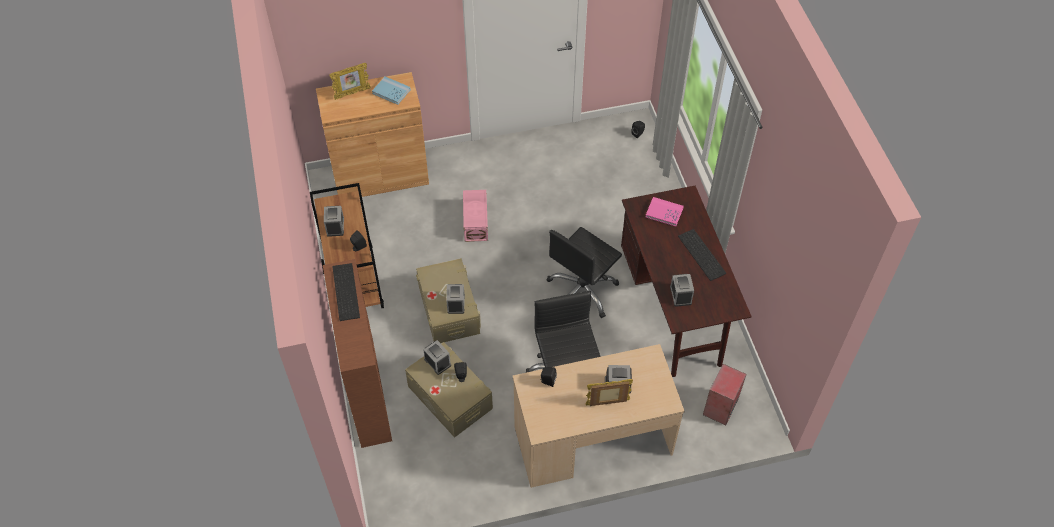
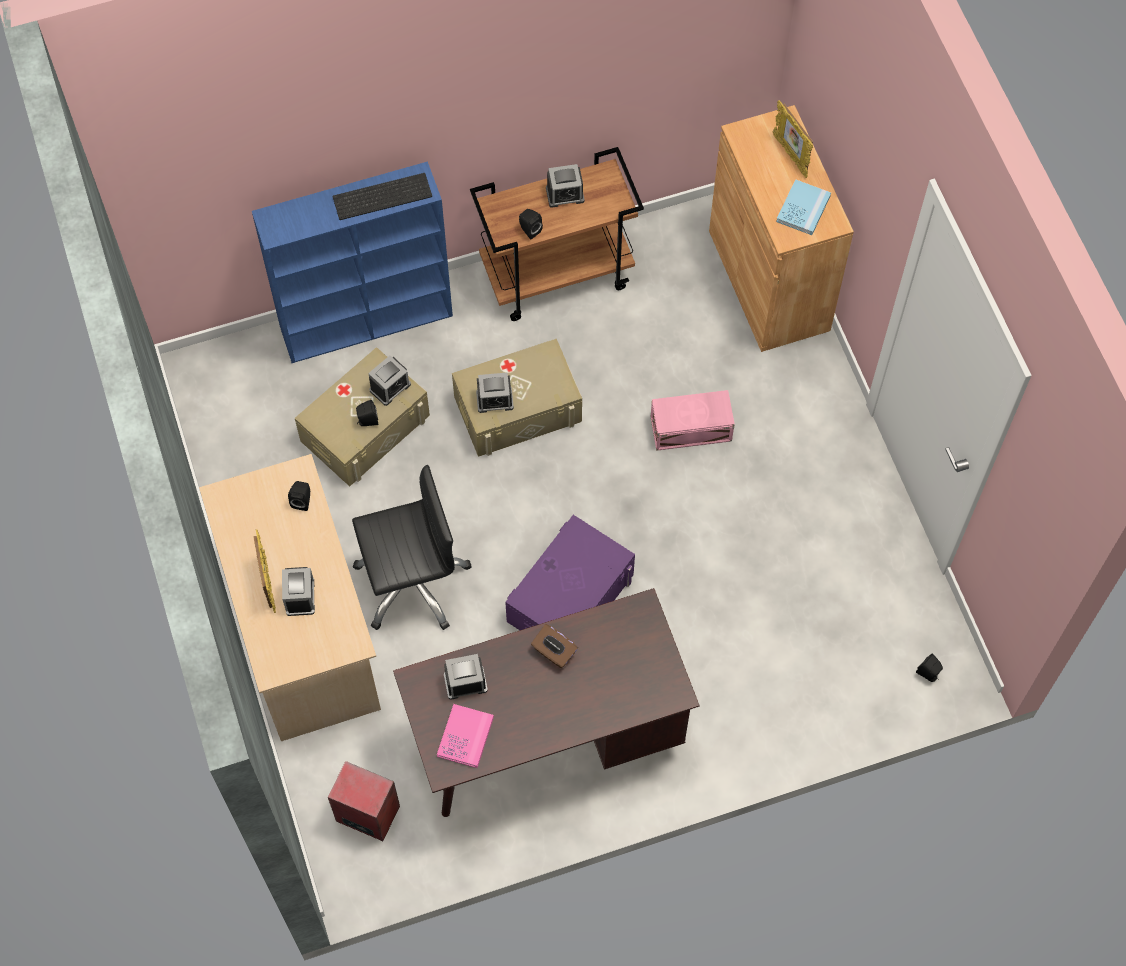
camera: 85 degrees right, 10 degrees up
brown bookcase [323,259,392,448] -> blue bookcase [252,161,453,363]
black office chair [546,227,622,318] -> purple storage box [505,515,635,630]
pink book [646,197,684,226] -> pink book moved to [437,704,494,768]
keyboard [678,229,726,281] -> none
none -> brown tissue box [531,624,578,668]

